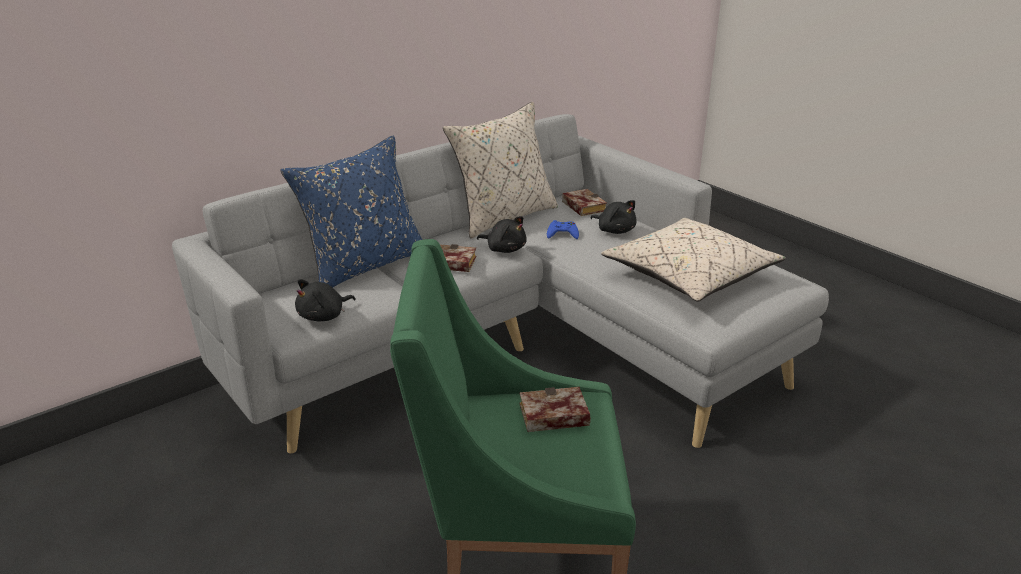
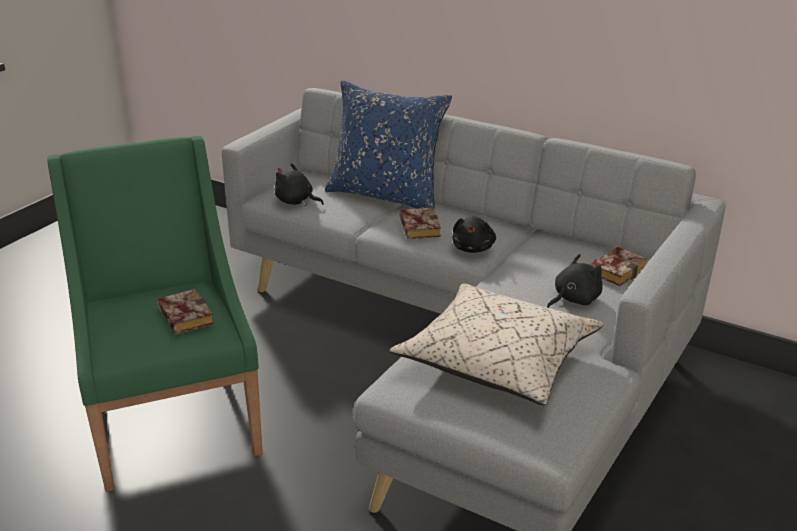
camera: 70 degrees right, 0 degrees up
beige pillow [443,102,558,239] -> none
blue game controller [547,220,579,239] -> none
black plush toy [590,200,637,234] -> black plush toy turned 150 degrees counterclockwise [547,254,602,308]

